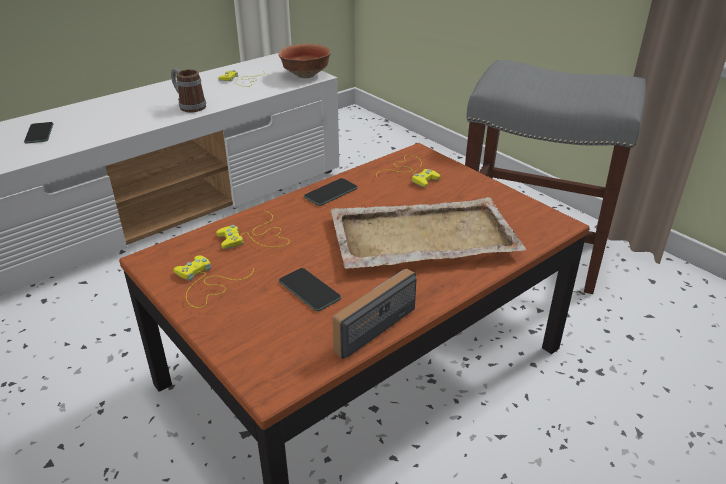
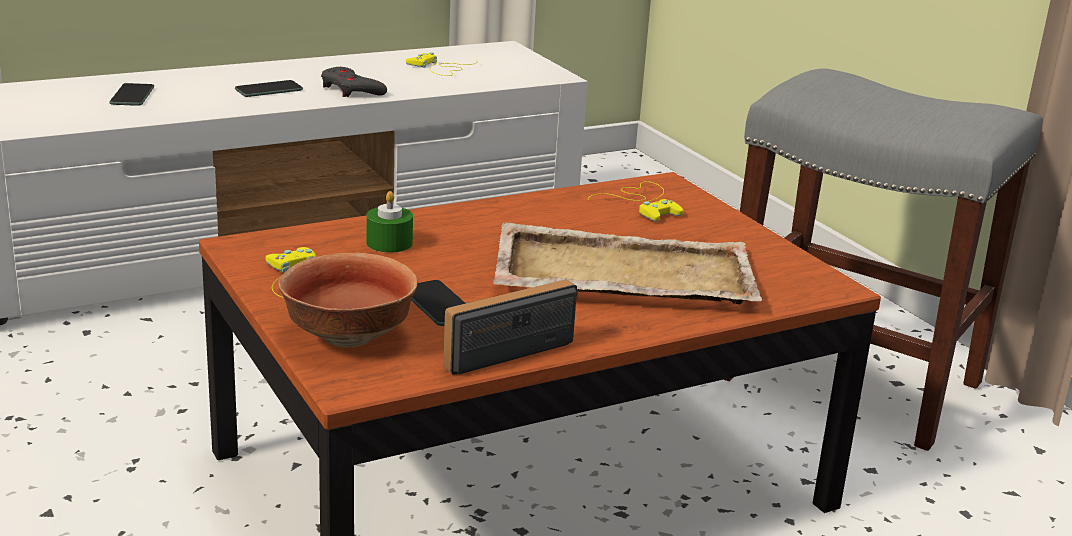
camera: 10 degrees right, 10 degrees down
mug [171,68,206,112] -> grey game controller [321,67,387,97]
yellow game controller [216,211,290,249] -> green candle [366,191,413,253]
bowl [278,44,331,78] -> bowl moved to [278,253,418,348]
phone [304,178,358,206] -> phone moved to [235,80,303,97]

